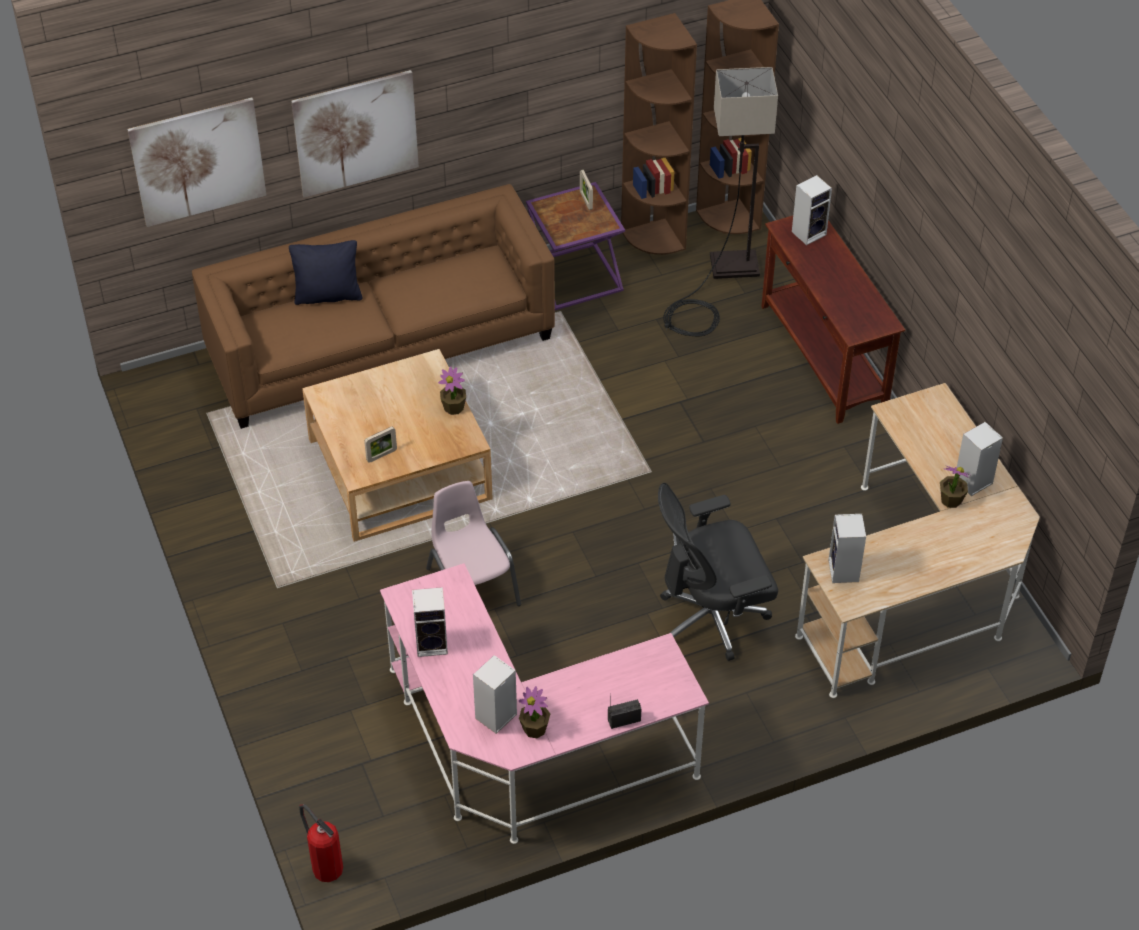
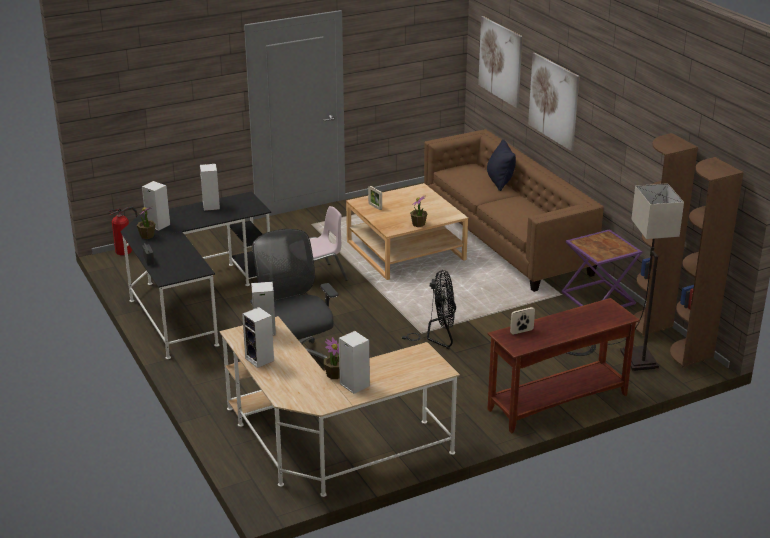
camera: 85 degrees right, 20 degrees down
pink desk [380,563,709,844] -> black desk [120,191,271,359]
picture frame [580,170,593,210] -> picture frame moved to [510,307,535,335]
speaker [792,175,832,245] -> speaker moved to [242,307,274,368]
none -> black fan [401,270,456,349]

